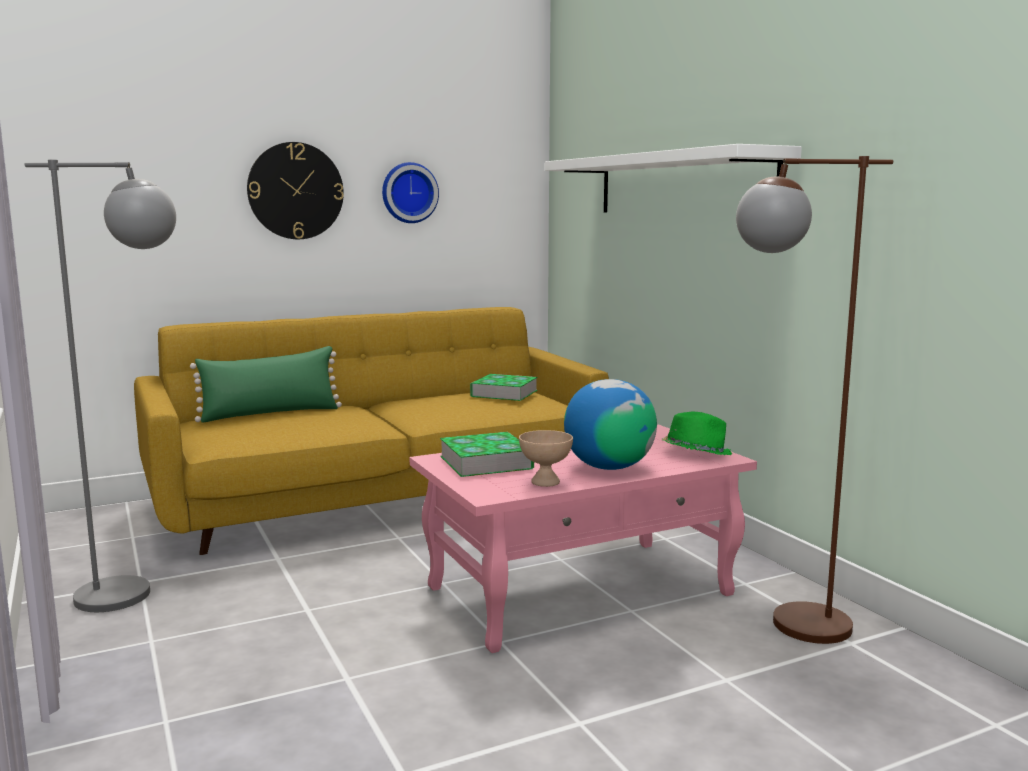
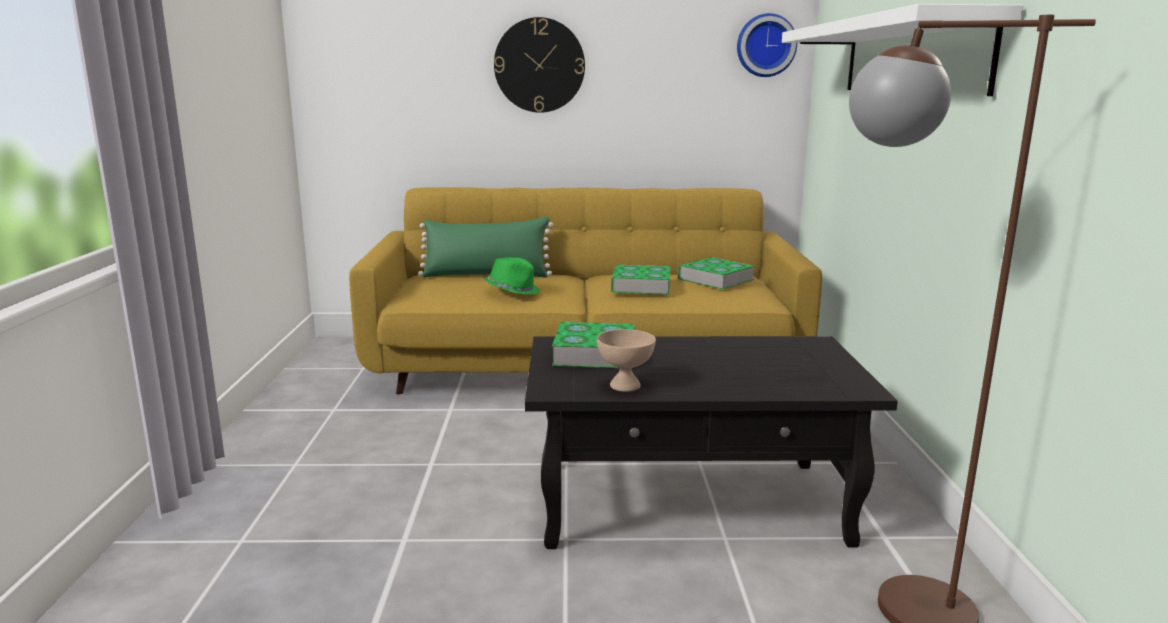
camera: 25 degrees right, 5 degrees up
grey floor lamp [25,160,176,612] -> none
wall clock [382,162,439,223] -> wall clock moved to [737,13,797,77]
pink coffee table [410,425,757,653] -> black coffee table [525,336,898,549]
globe [564,379,657,470] -> none
green hat [662,412,732,455] -> green hat moved to [484,257,540,295]
none -> book [611,265,671,295]

